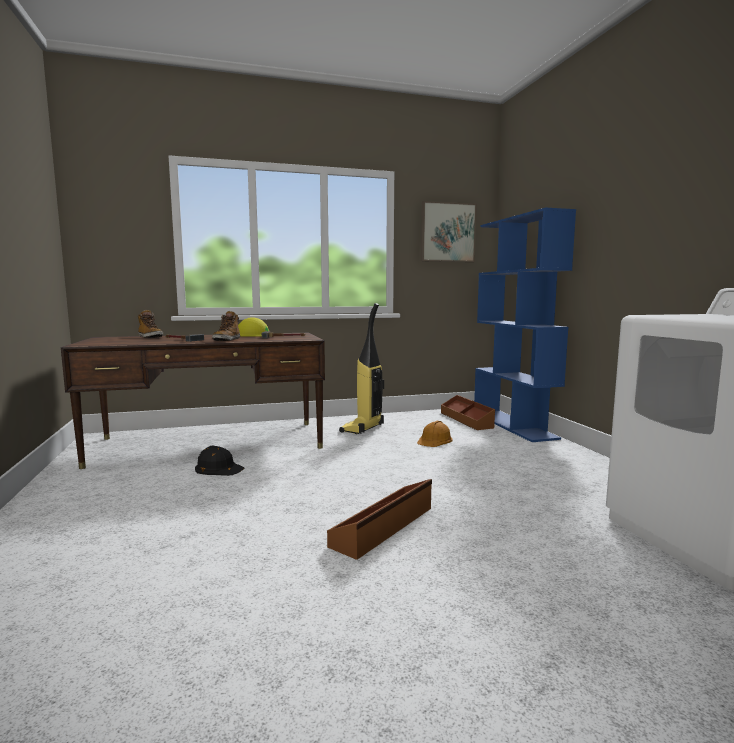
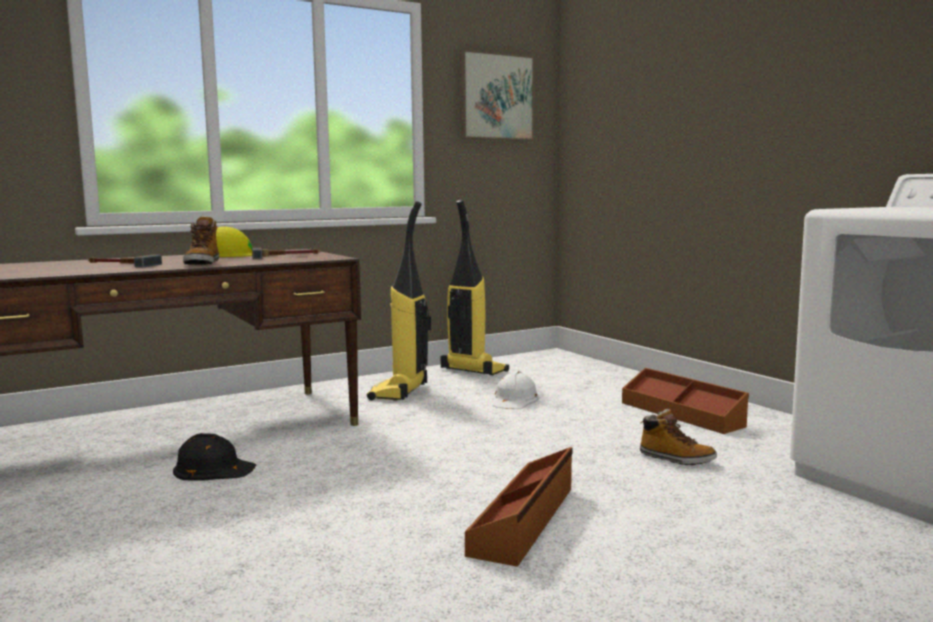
camera: 15 degrees left, 0 degrees up
boot [138,310,163,338] -> boot moved to [640,409,717,465]
orange hard hat [417,421,452,447] -> white hard hat [492,371,540,409]
brown storage box [441,395,495,430] -> brown storage box moved to [622,368,749,434]
blue bookcase [474,208,576,442] -> none
none -> vacuum cleaner [441,200,509,375]

